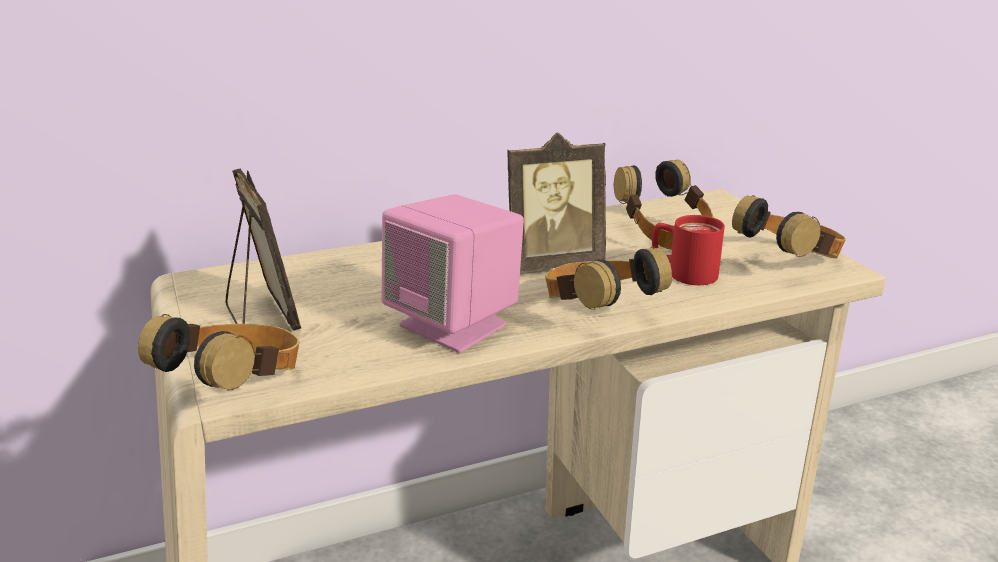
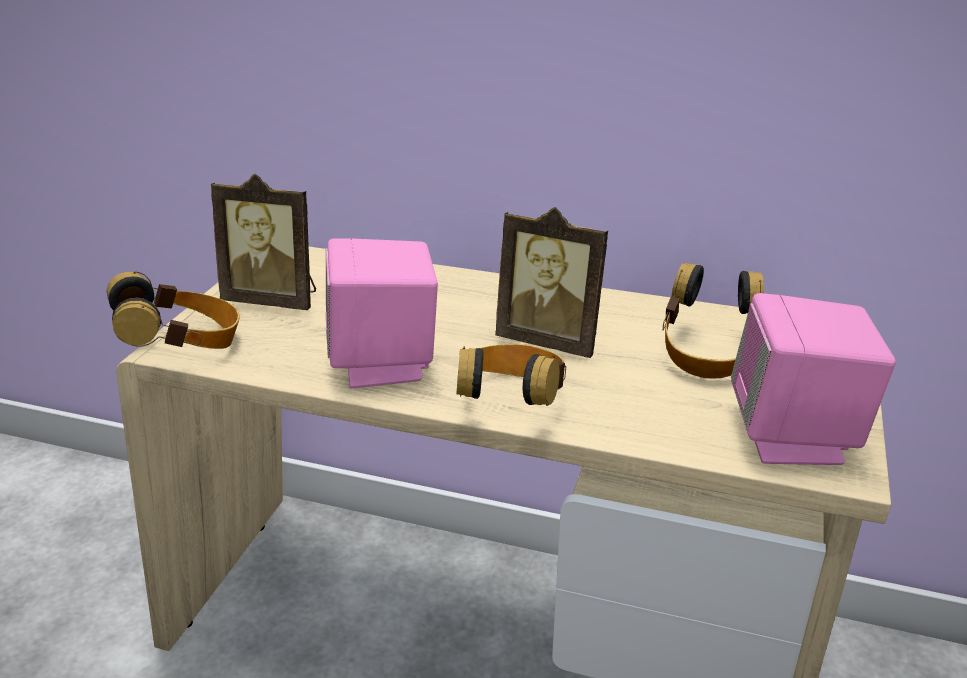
camera: 40 degrees right, 5 degrees up
picture frame [226,169,301,331] -> picture frame turned 90 degrees clockwise [211,174,316,310]
red mug [652,215,725,285] -> none
headphones [732,195,846,258] -> pink speaker [731,293,896,465]

